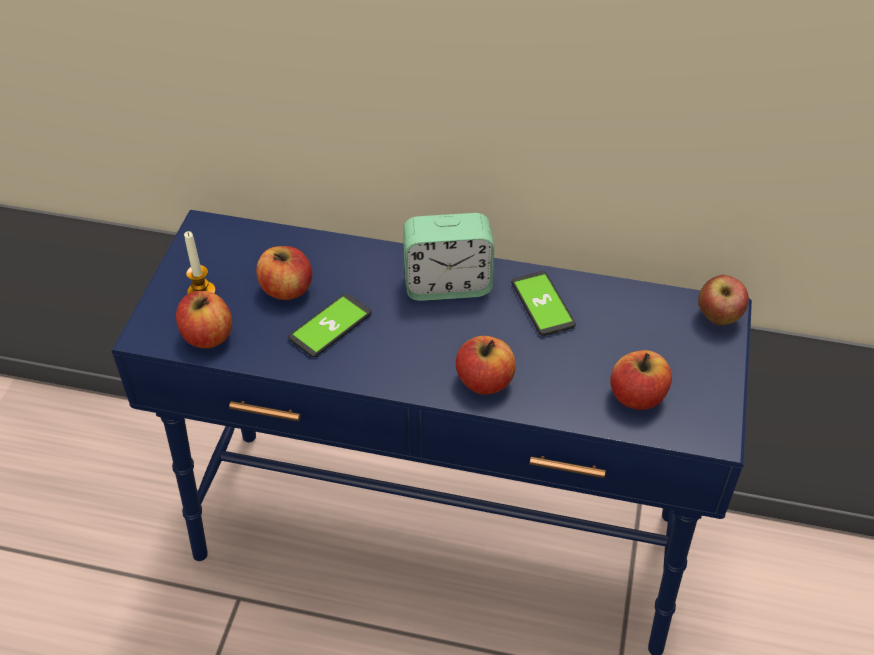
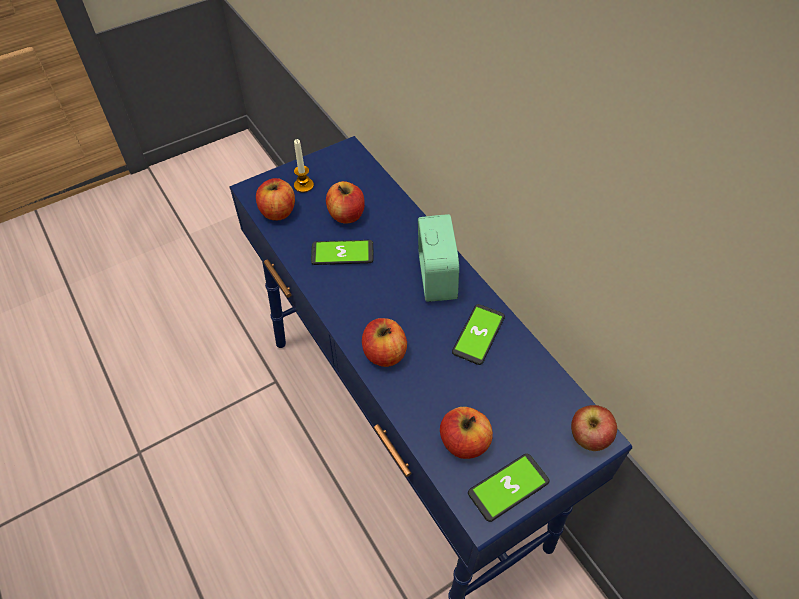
camera: 45 degrees right, 5 degrees up
alarm clock [403,213,494,301] -> alarm clock turned 135 degrees counterclockwise [418,214,459,302]
none -> phone [468,453,549,522]

